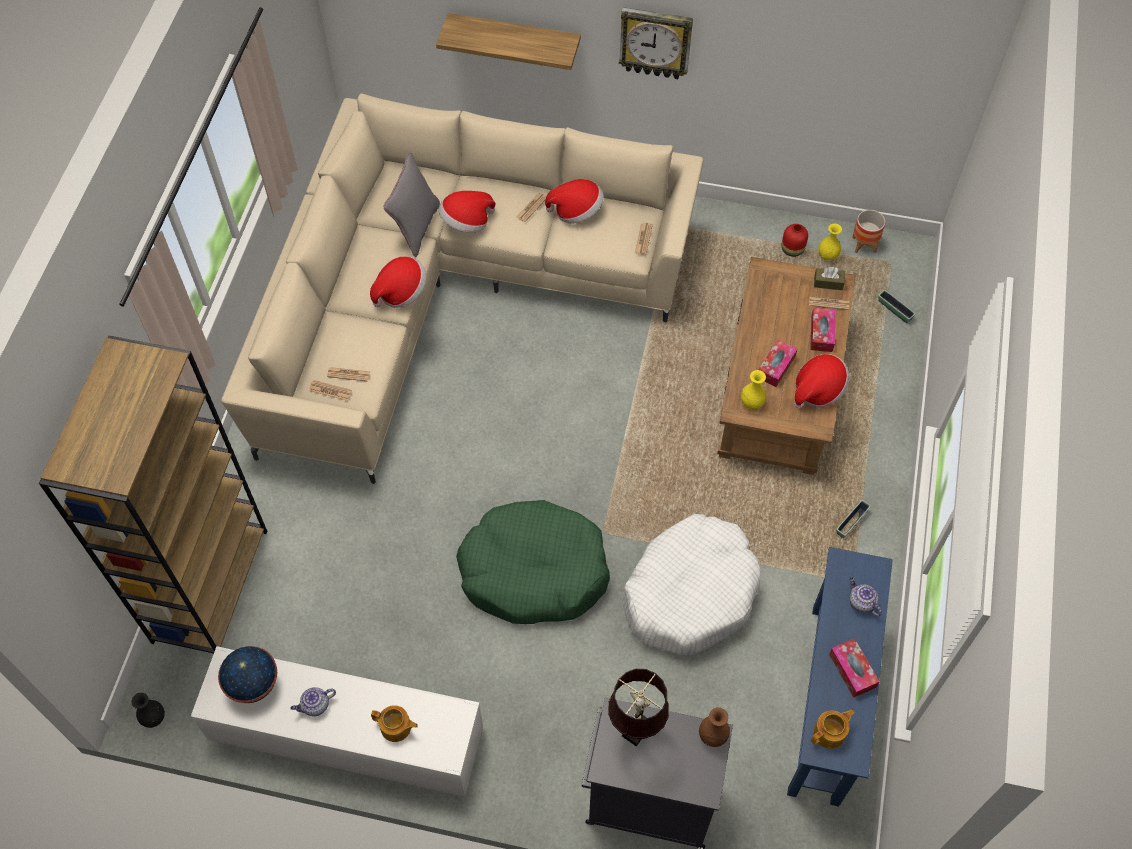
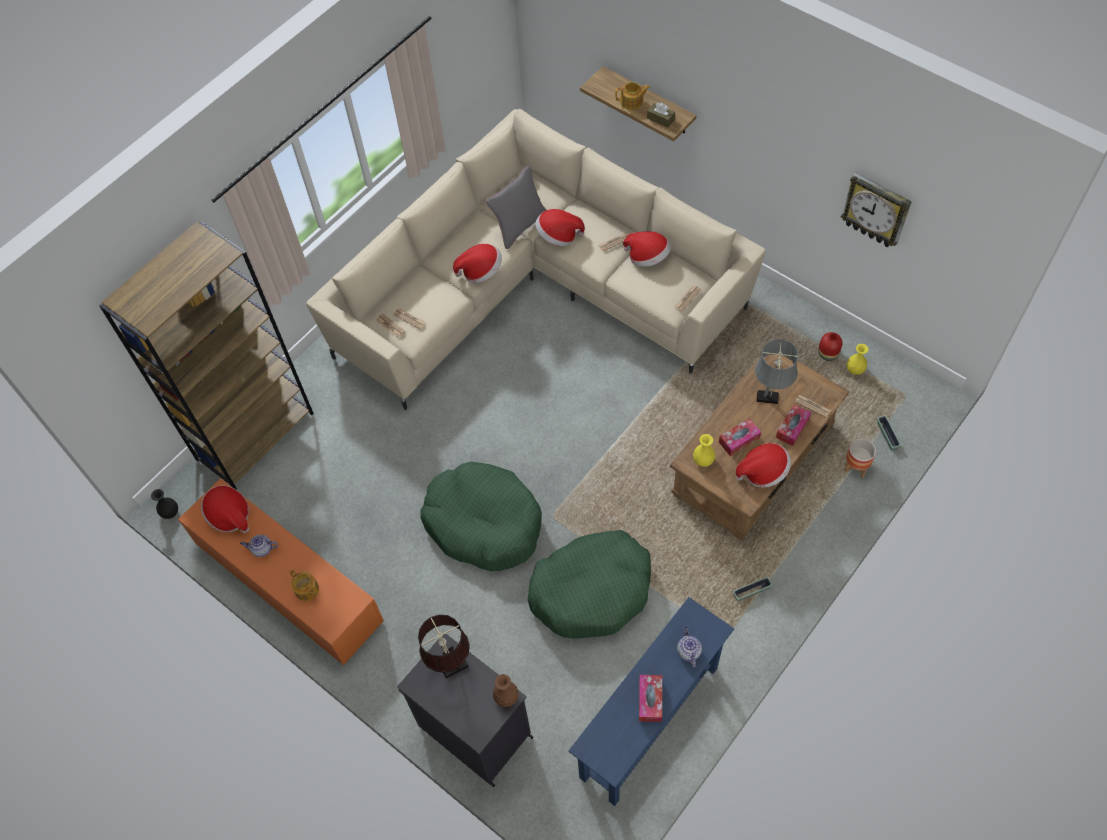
camera: 30 degrees right, 0 degrees up
white tv stand [191,646,483,797] -> orange tv stand [178,478,384,665]
globe [218,646,277,703] -> hat [201,485,249,533]
wall clock [619,7,693,79] -> wall clock moved to [841,172,912,247]
white dog bed [623,514,761,655] -> green dog bed [528,530,651,639]
teapot [811,709,855,749] -> teapot moved to [615,82,650,110]
brown tissue box [814,267,845,290] -> brown tissue box moved to [647,103,675,128]
planter [852,210,885,253] -> planter moved to [844,438,876,478]
none -> grey table lamp [755,339,799,404]

